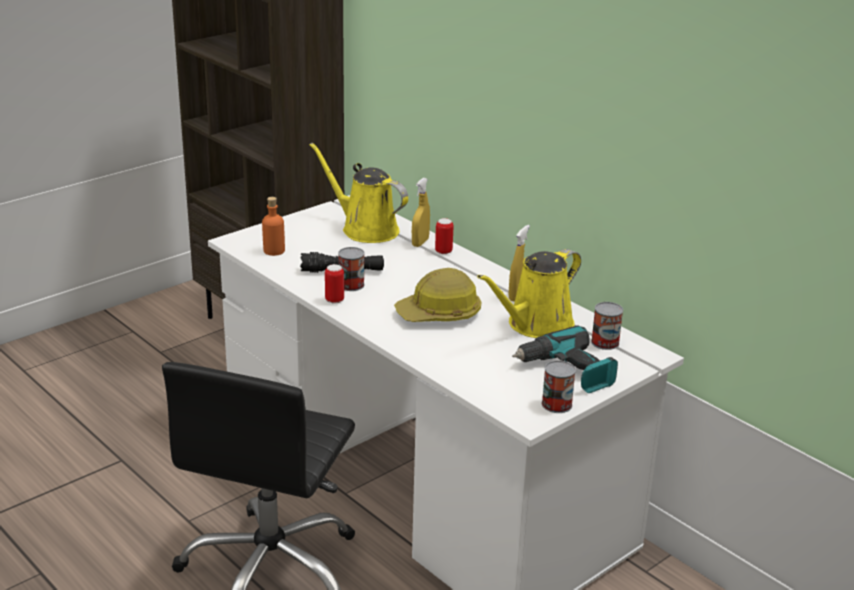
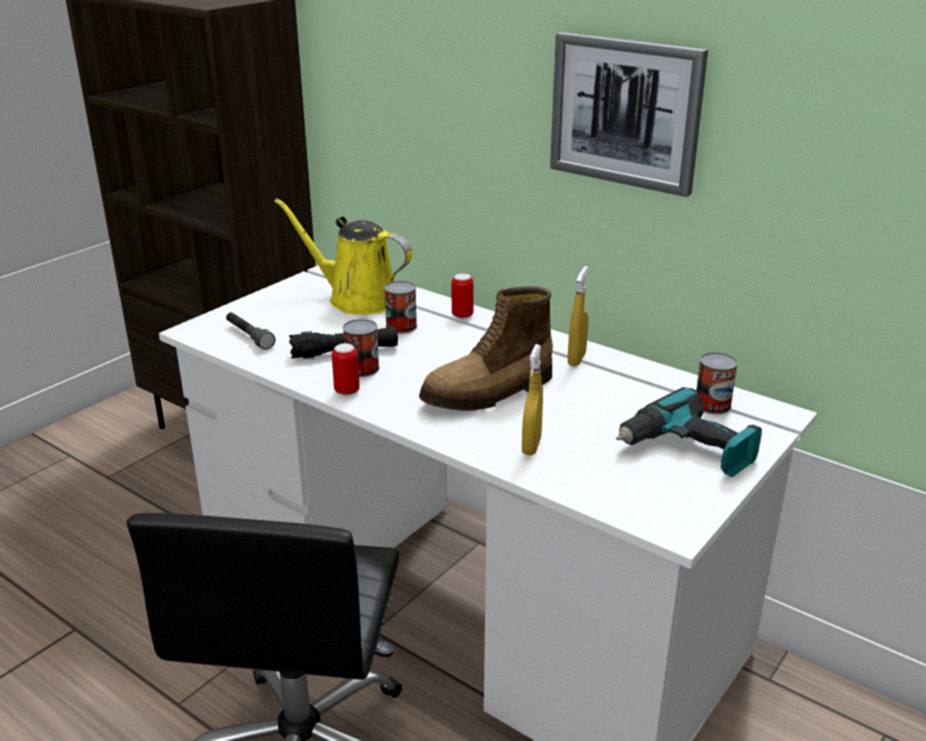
camera: 10 degrees left, 0 degrees up
orange bottle [262,197,285,256] -> grey flashlight [226,312,275,350]
hard hat [394,268,481,322] -> boot [419,286,553,411]
yellow spray bottle [412,178,430,247] -> yellow spray bottle moved to [522,344,543,455]
yellow watering can [477,249,581,338] -> none
can [542,360,576,413] -> can moved to [384,281,417,334]
none -> picture [550,32,708,197]

